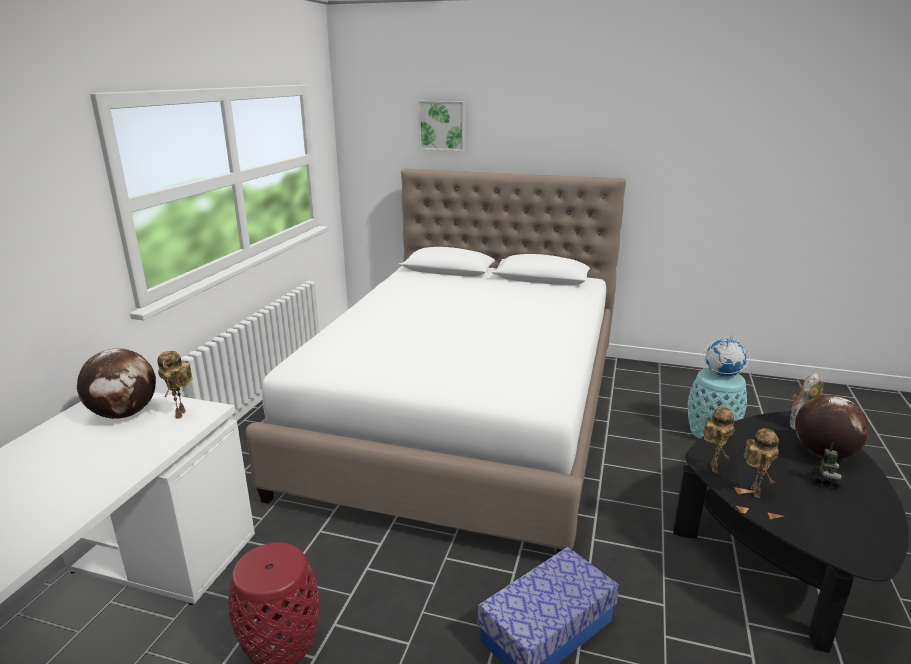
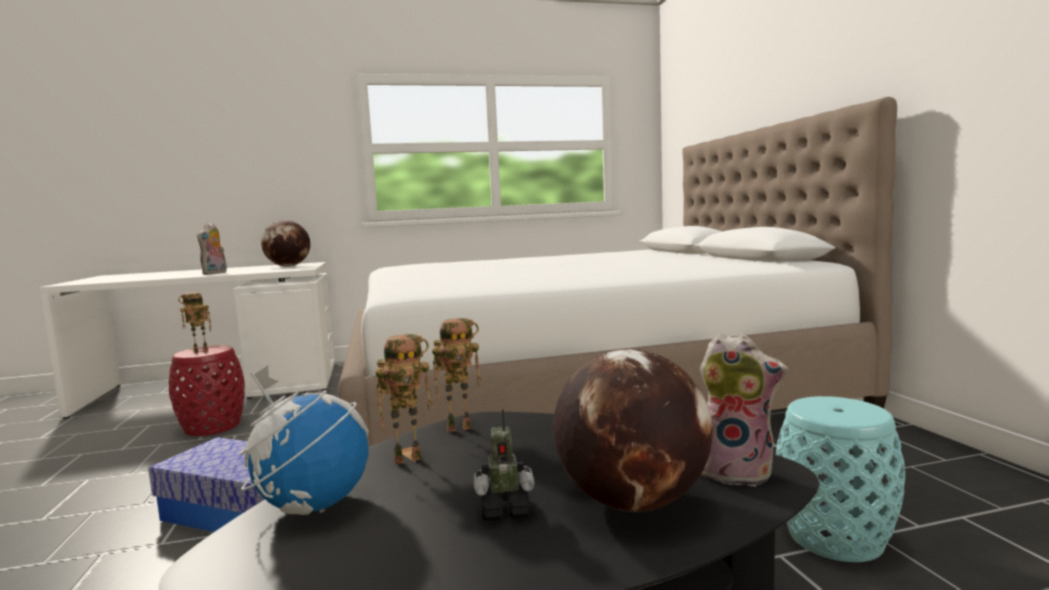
camera: 60 degrees right, 15 degrees down
toy robot [157,351,193,419] -> toy robot moved to [178,292,211,353]
picture [418,101,465,151] -> none
globe [703,335,750,377] -> globe moved to [239,365,369,515]
none -> plush toy [197,223,227,275]

